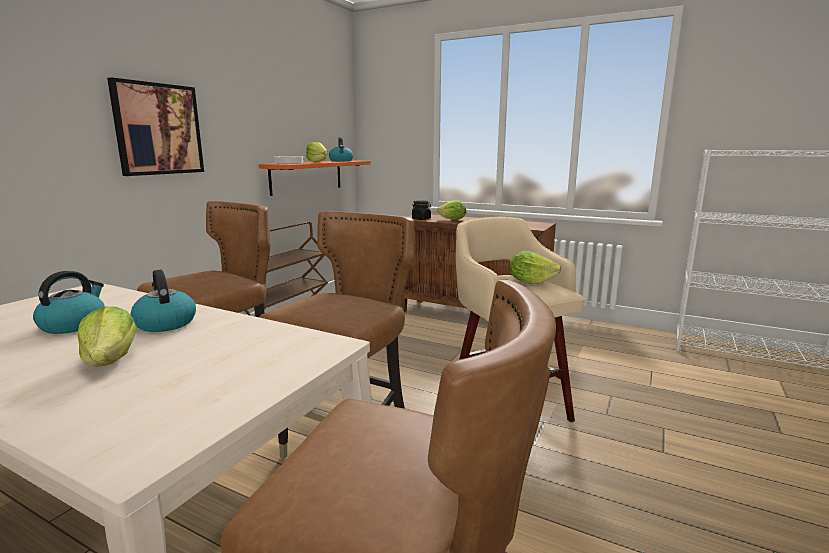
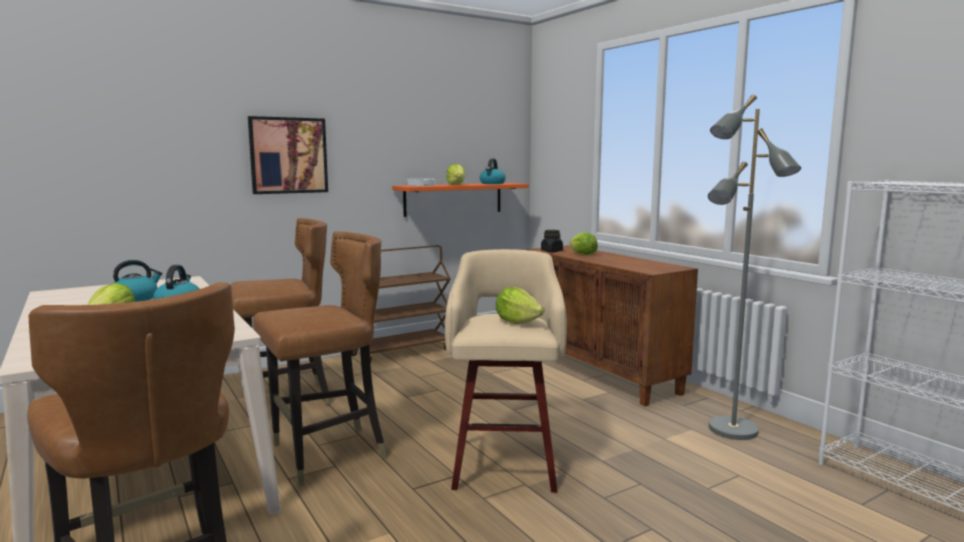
camera: 30 degrees right, 5 degrees down
none -> grey floor lamp [708,95,801,440]

